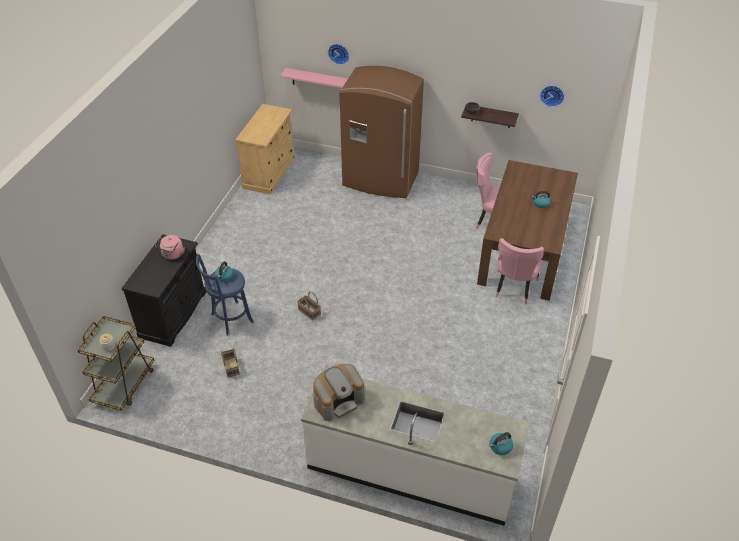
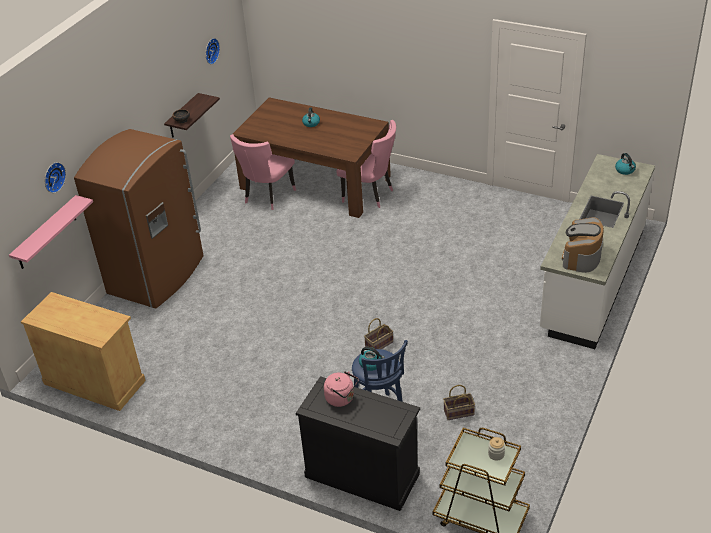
camera: 80 degrees left, 5 degrees down
coffee machine [313,364,365,421] -> coffee machine turned 135 degrees counterclockwise [562,217,604,273]

